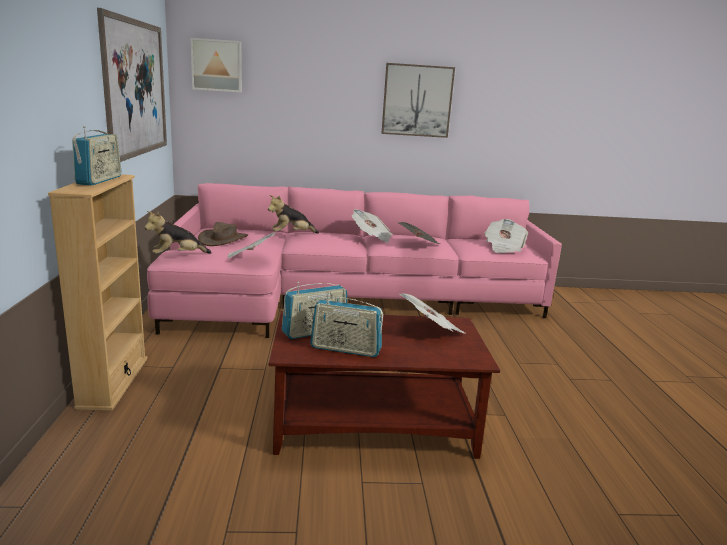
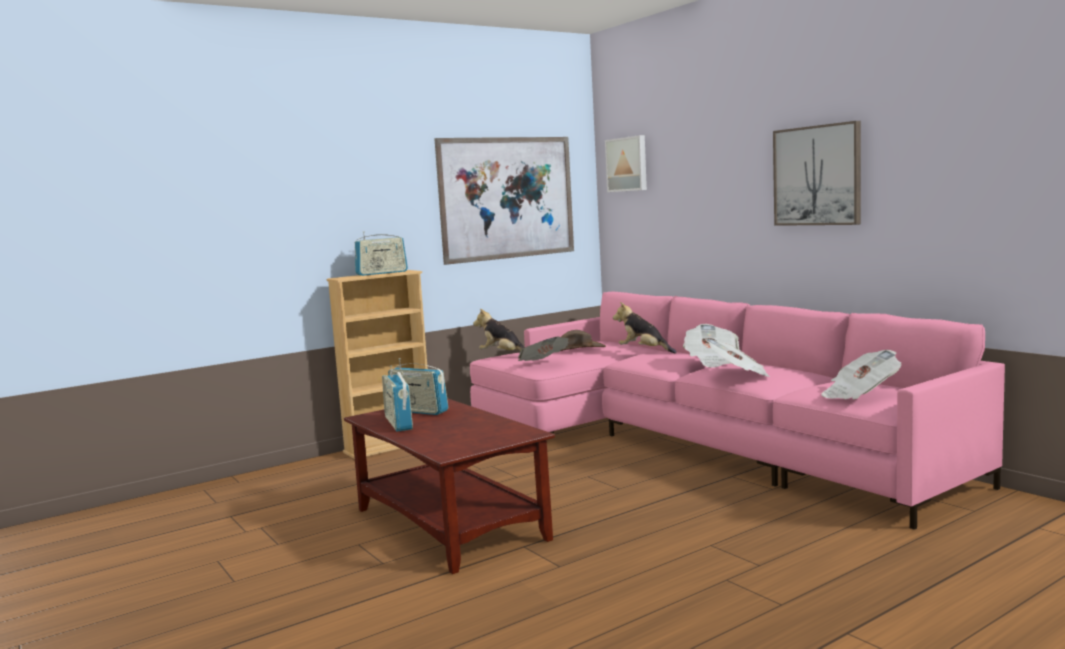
camera: 60 degrees right, 10 degrees down
newspaper [399,293,466,334] -> none

